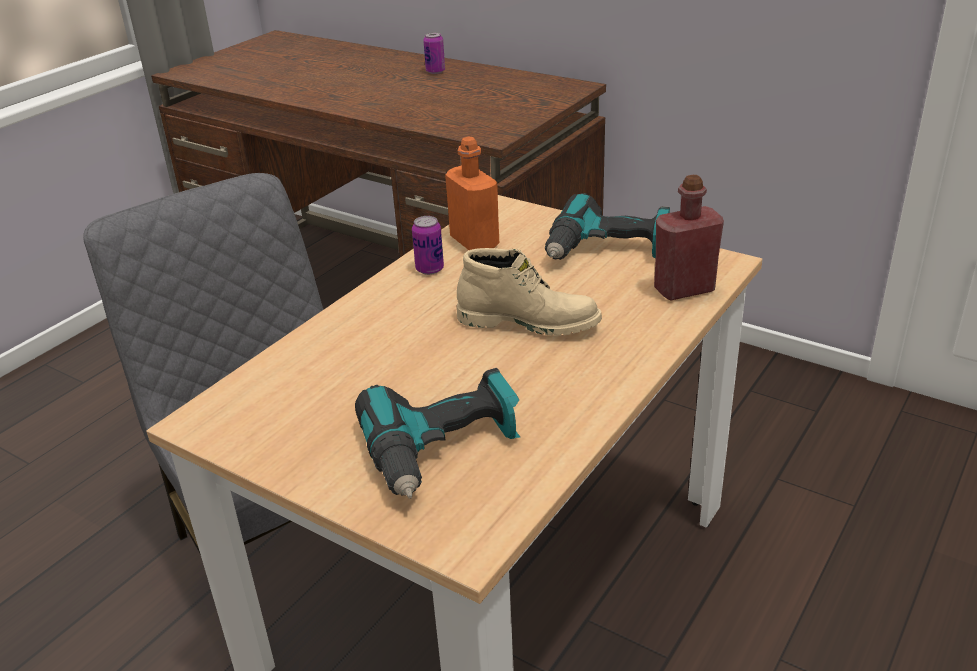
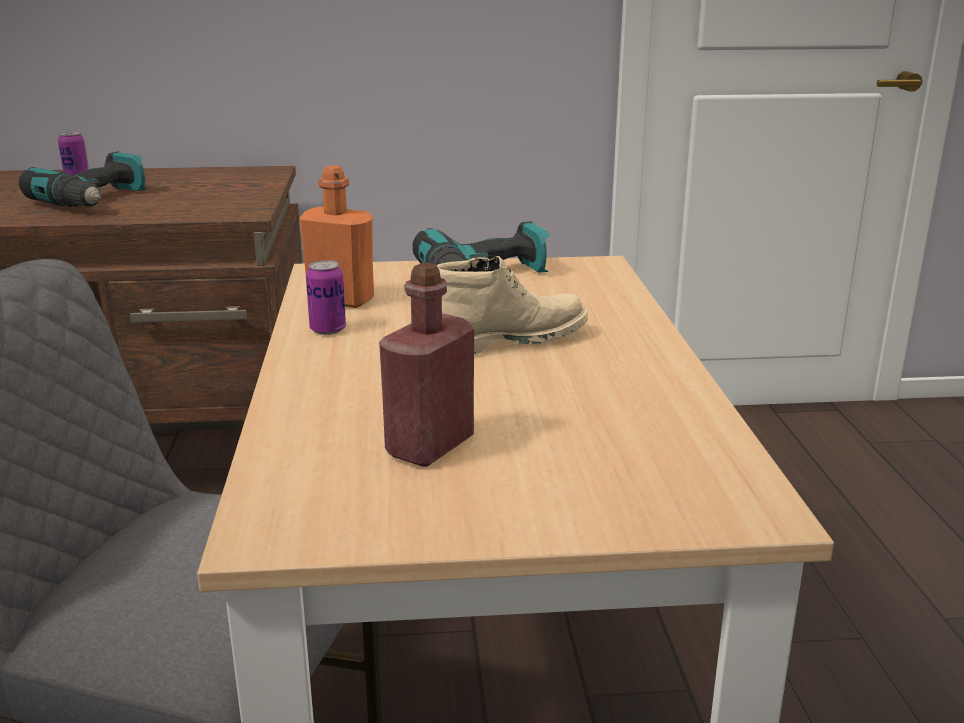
camera: 40 degrees left, 10 degrees down
power drill [355,368,520,499] -> power drill moved to [19,151,147,207]
red bottle [654,175,724,300] -> red bottle moved to [379,262,474,467]

